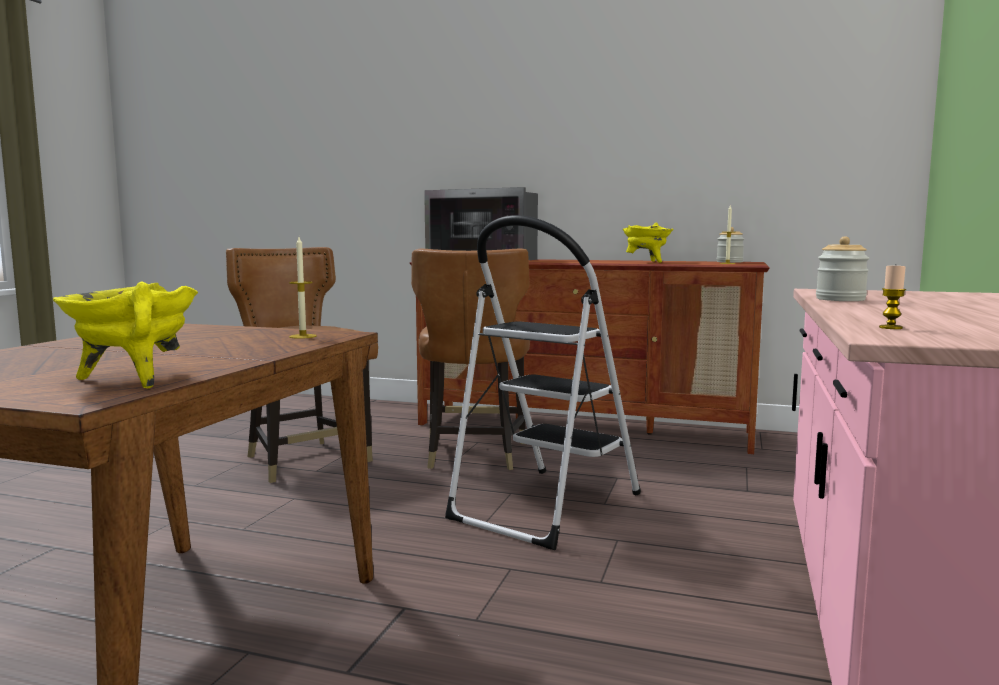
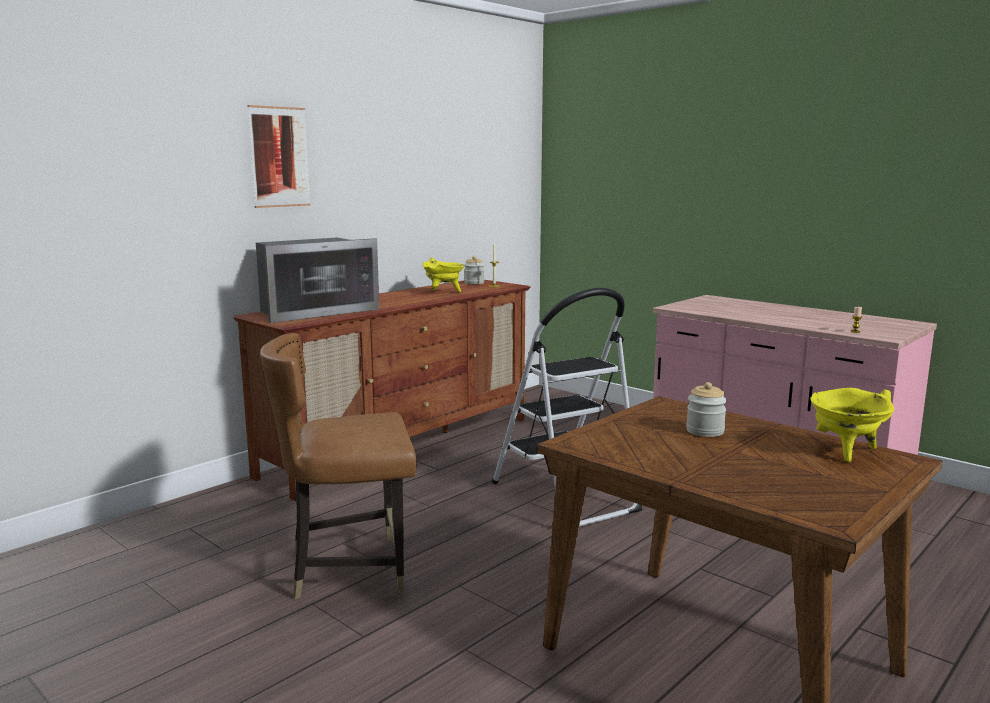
camera: 65 degrees left, 5 degrees up
candle [289,237,317,339] -> none
brown chair [411,248,530,470] -> none
jar [816,236,869,301] -> jar moved to [686,382,727,437]
none -> picture [248,105,310,208]

